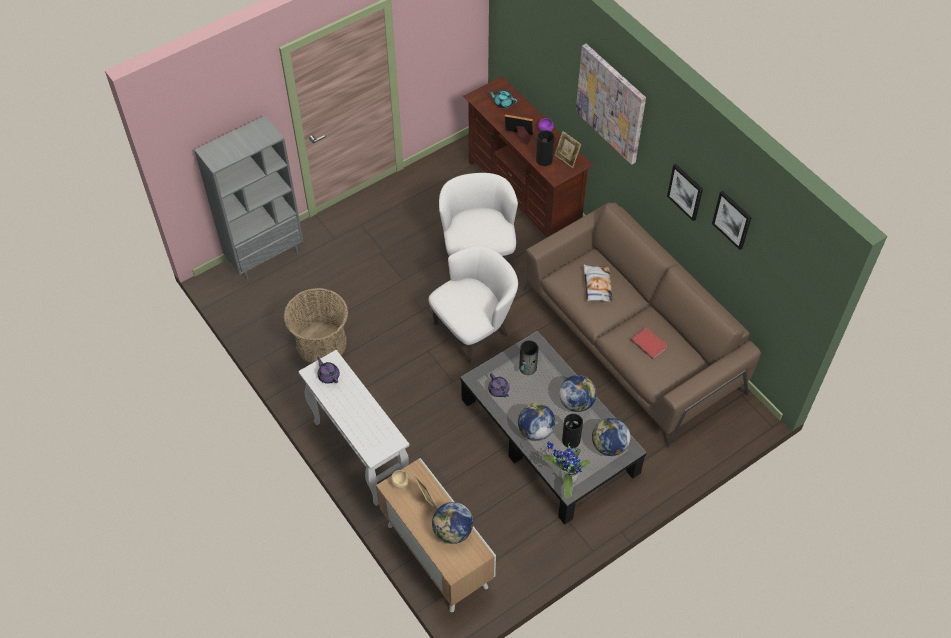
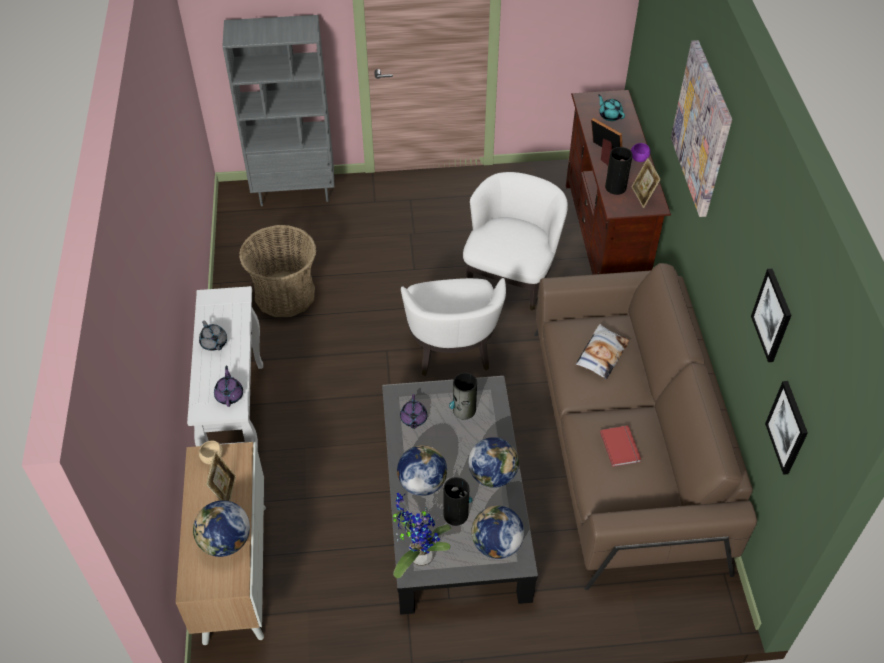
camera: 30 degrees right, 5 degrees down
purple teapot [317,357,340,384] -> purple teapot moved to [214,365,243,407]
white armchair [428,245,518,363] -> white armchair turned 90 degrees clockwise [401,278,506,376]
picture [667,164,703,221] -> picture moved to [765,381,808,475]
none -> grey teapot [199,320,227,351]

